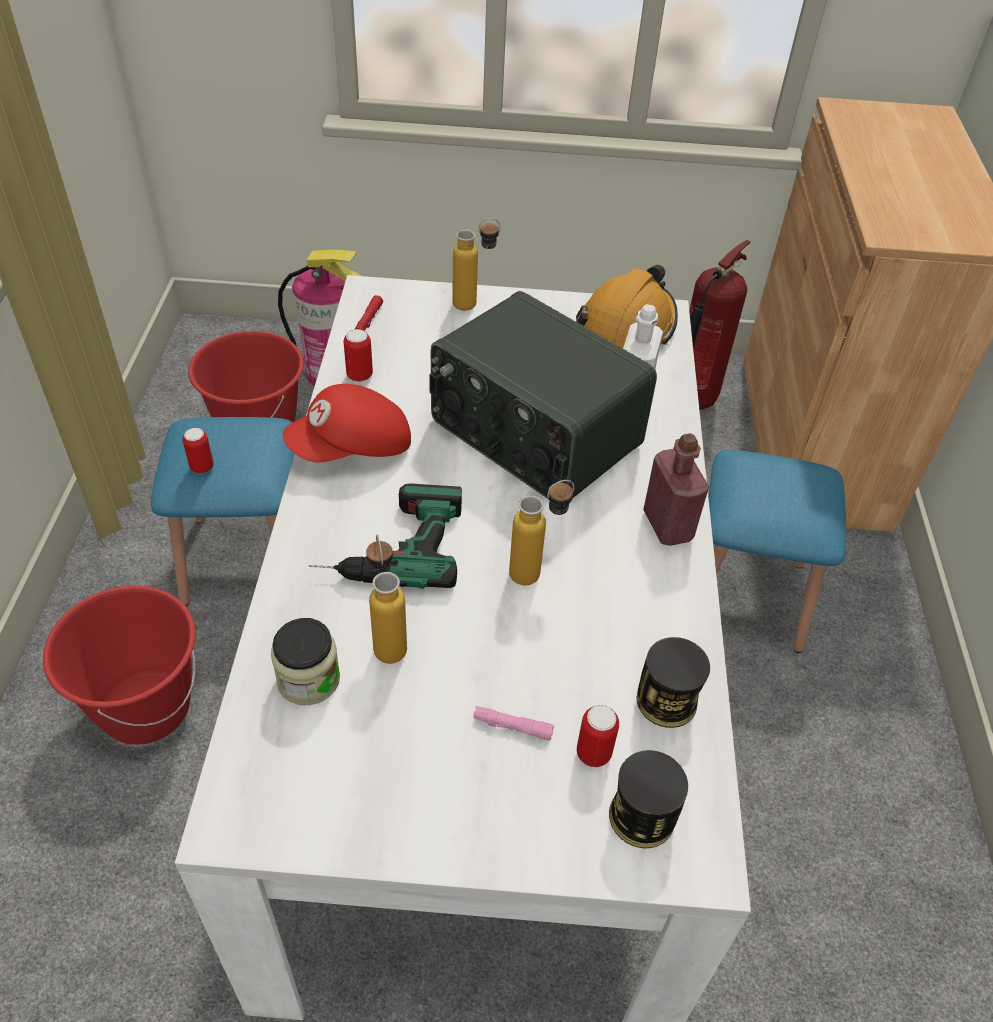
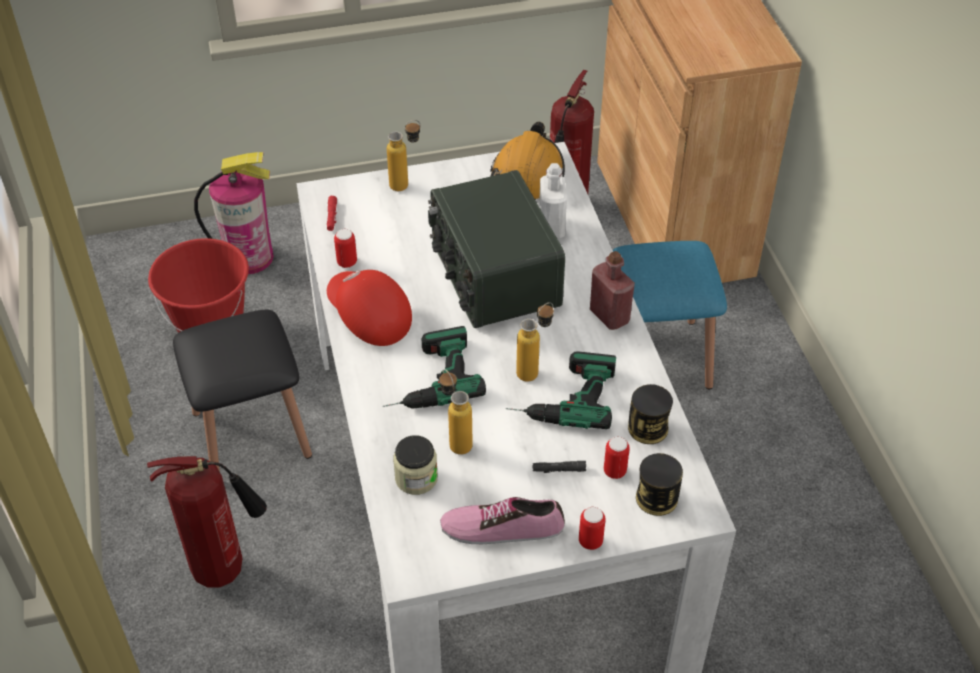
camera: 15 degrees left, 0 degrees up
red bucket [43,586,196,745] -> fire extinguisher [147,453,267,587]
blue stool [151,417,295,606] -> black stool [173,310,312,472]
can [183,428,214,474] -> can moved to [579,507,606,550]
red cap [283,384,411,462] -> red cap turned 90 degrees clockwise [327,270,412,346]
radio [429,291,657,499] -> radio turned 45 degrees clockwise [428,170,565,328]
pink flashlight [473,706,554,741] -> black flashlight [532,461,586,473]
none -> shoe [440,497,565,544]
none -> power drill [506,351,616,429]

